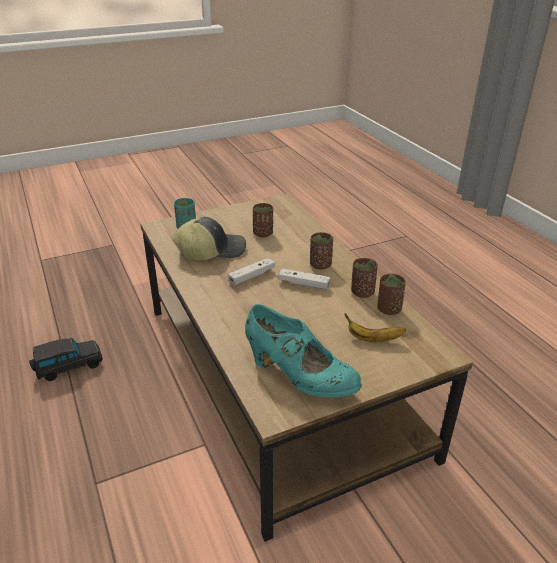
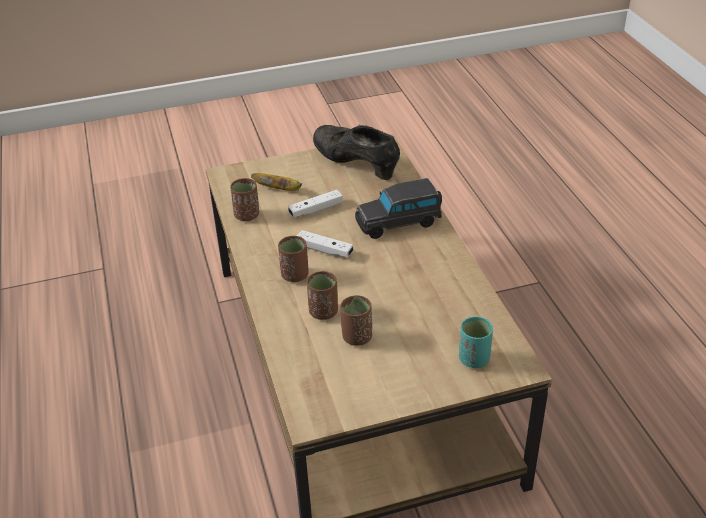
camera: 170 degrees left, 5 degrees up
black toy car [29,338,102,381] -> black toy car moved to [355,178,442,239]
cap [172,216,246,260] -> none
white game controller [228,258,275,286] -> white game controller moved to [288,190,343,218]
turquoise shoe [245,304,362,397] -> black shoe [313,124,400,180]
brown cup [351,258,378,298] -> brown cup moved to [307,271,338,320]

